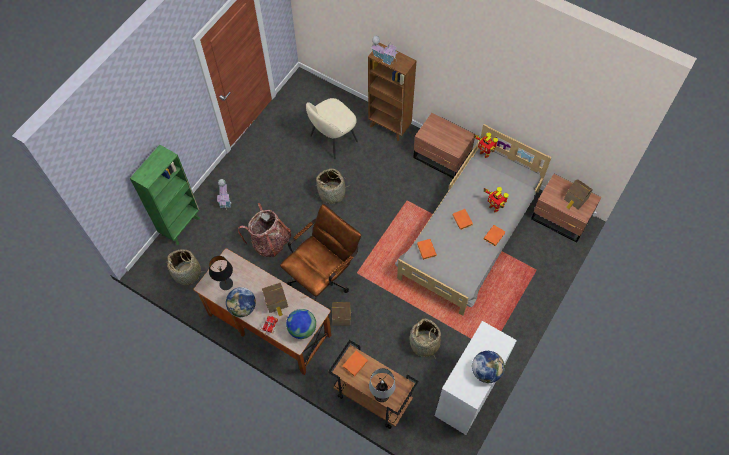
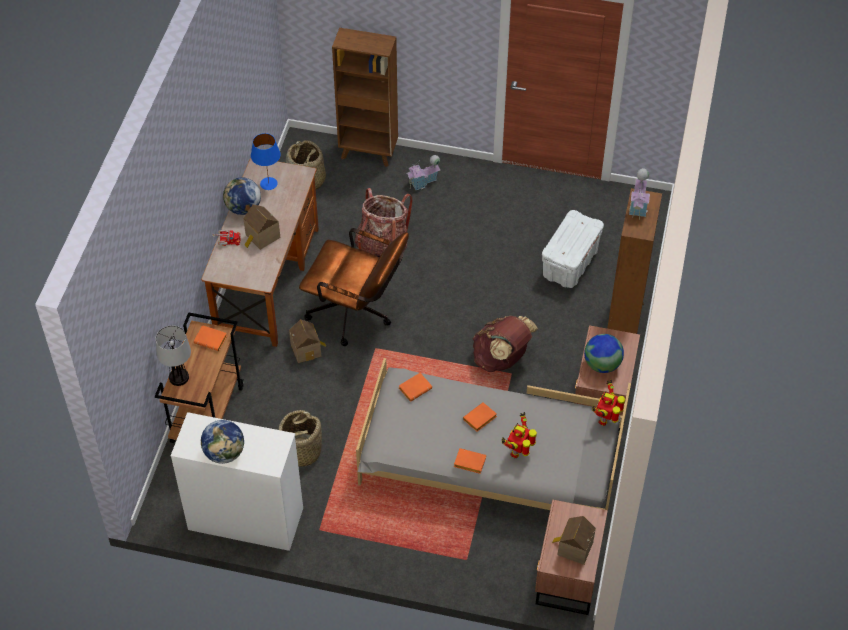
camera: 70 degrees right, 10 degrees down
green bookcase [130,145,200,245] -> brown bookcase [332,28,398,167]
black table lamp [209,256,233,290] -> blue table lamp [251,133,281,190]
globe [286,309,316,339] -> globe moved to [584,334,624,373]
beige chair [306,98,358,159] -> white storage box [542,210,604,288]
basket [316,168,352,204] -> none
none -> brown backpack [473,316,538,372]

